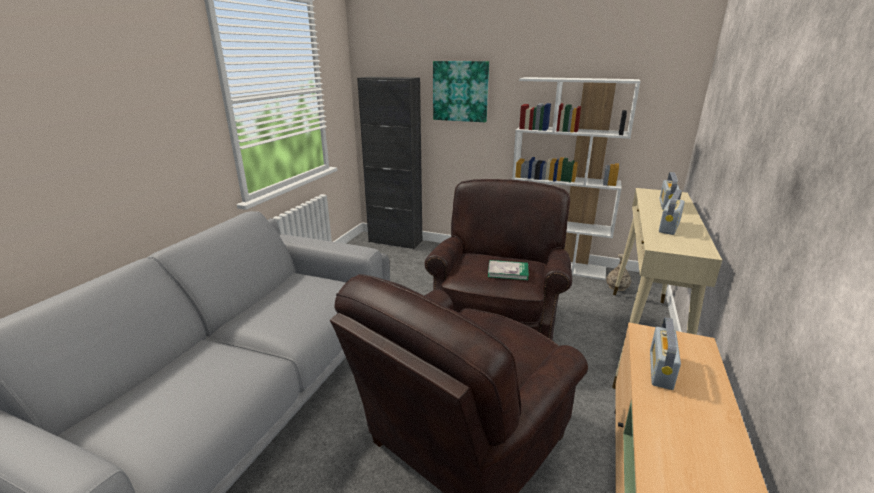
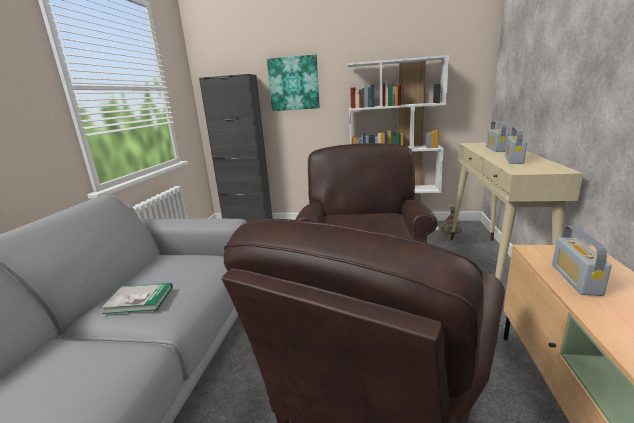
camera: 10 degrees left, 5 degrees down
book [488,260,529,280] -> book moved to [101,283,173,314]

